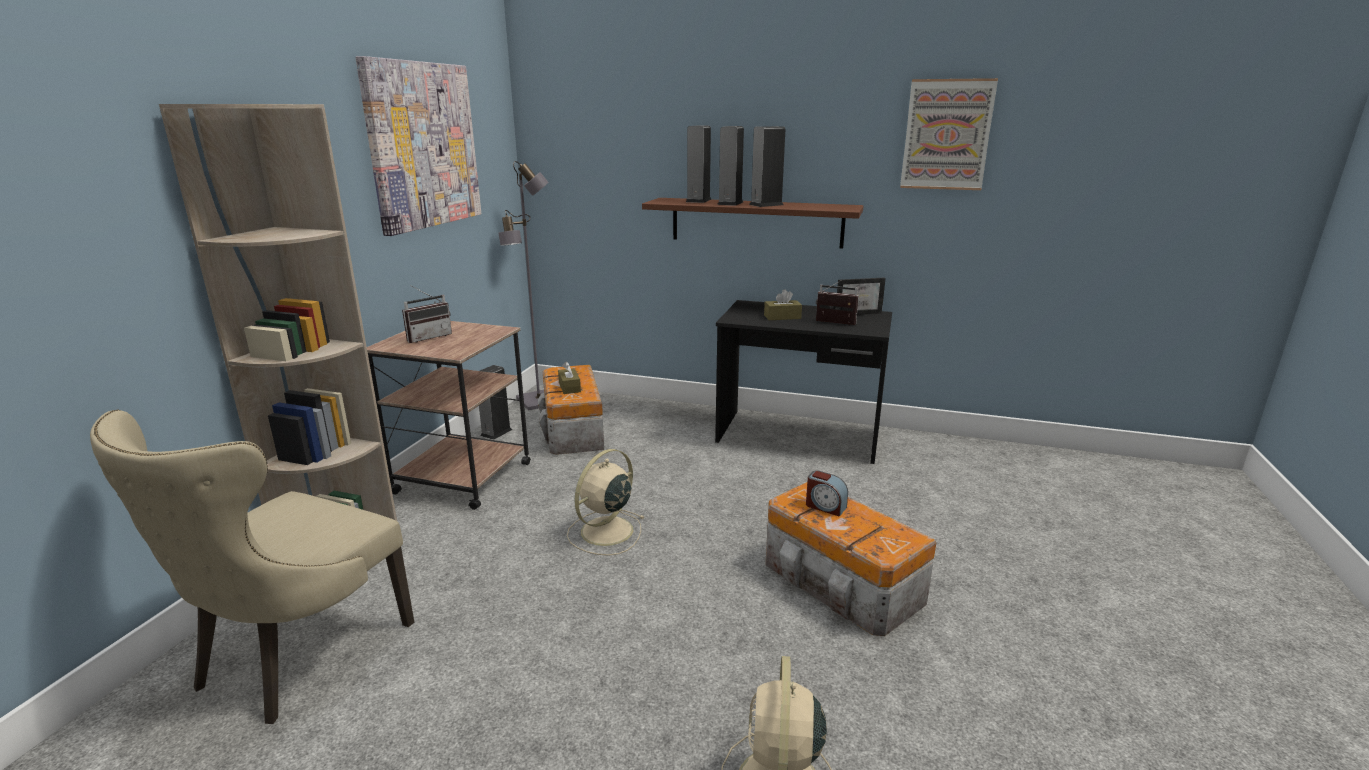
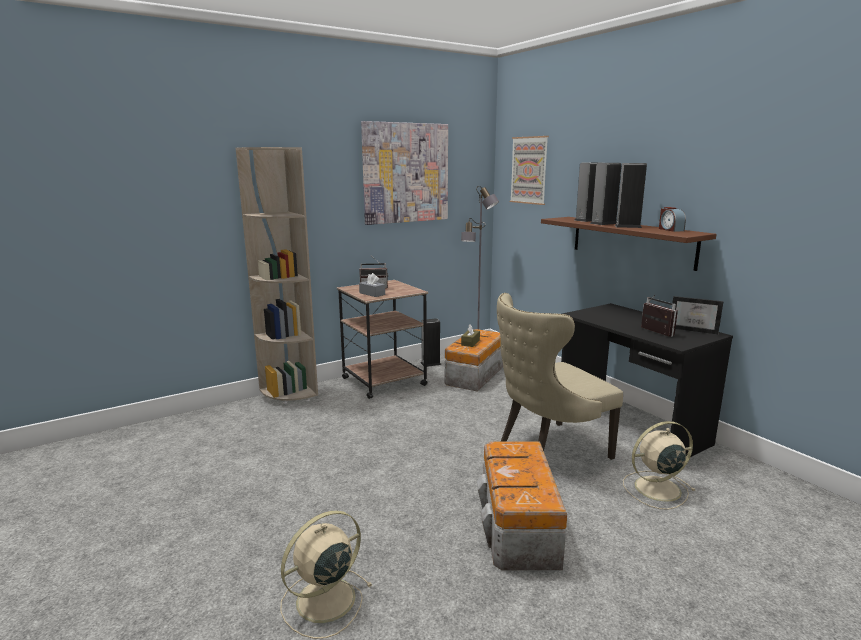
camera: 40 degrees right, 5 degrees down
beige chair [90,409,414,724] -> beige chair moved to [497,293,623,460]
beige fan [567,449,645,556] -> beige fan moved to [623,421,696,510]
brown tissue box [764,289,802,320] -> none
alarm clock [806,470,848,517] -> alarm clock moved to [659,207,686,232]
picture [900,78,998,190] -> picture moved to [510,136,549,205]
none -> grey tissue box [359,273,385,297]

